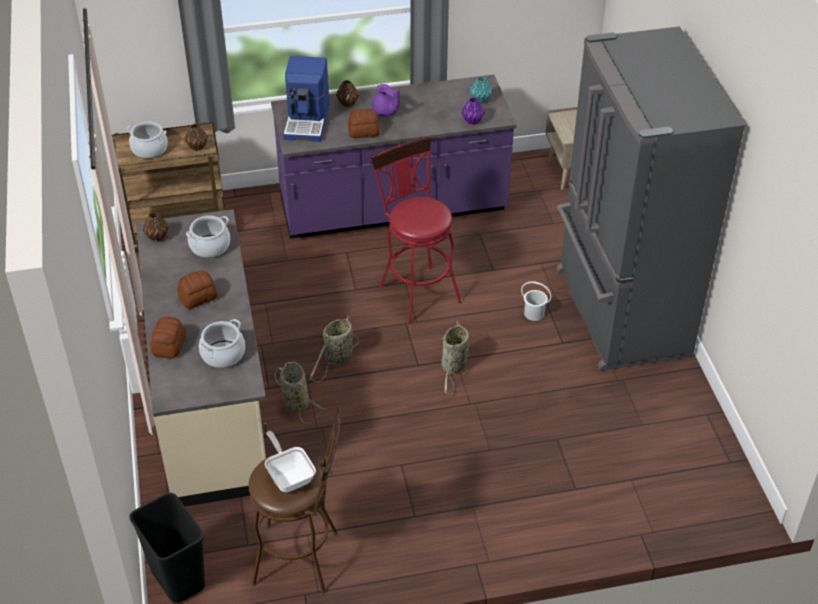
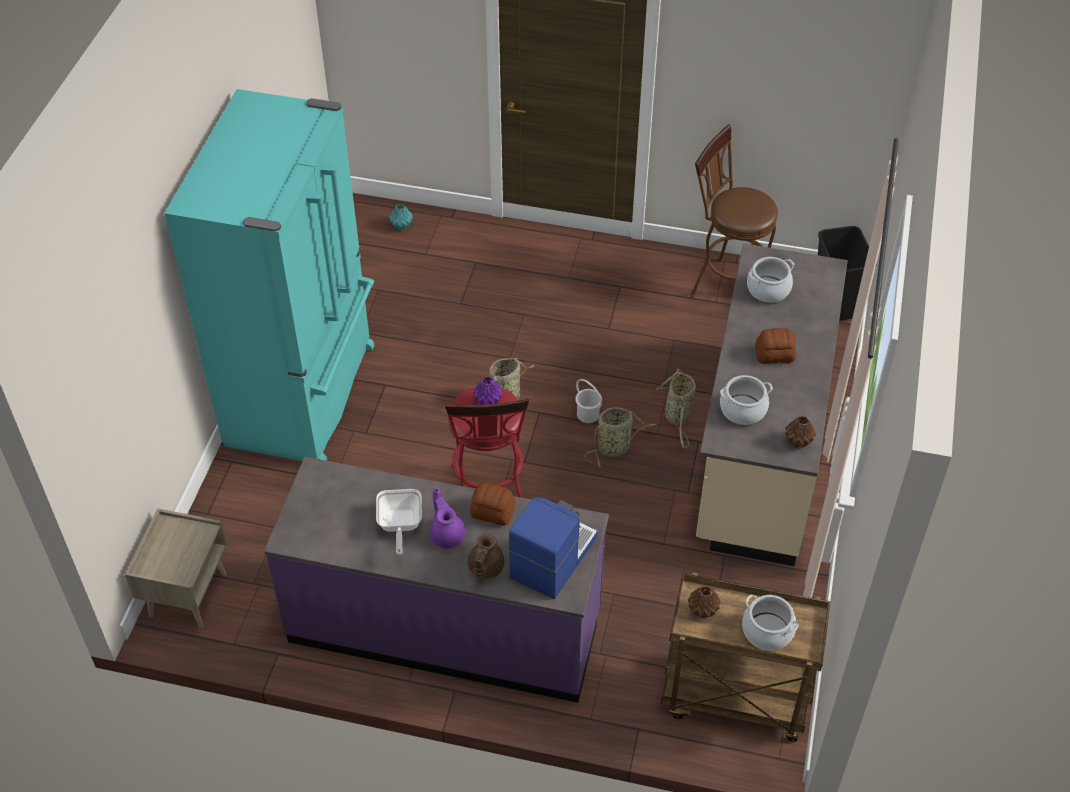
camera: 155 degrees left, 5 degrees up
bread [150,317,186,358] -> none
frying pan [265,431,316,492] -> frying pan moved to [376,489,422,556]
brown vase [336,80,359,107] -> brown teapot [468,534,504,579]
purple vase [462,98,485,125] -> purple vase moved to [473,377,503,405]
turquoise vase [470,77,492,104] -> turquoise vase moved to [389,204,413,230]
white bucket [521,281,551,321] -> white bucket moved to [575,379,602,423]
grey fridge [556,26,745,371] -> turquoise fridge [164,89,375,461]

